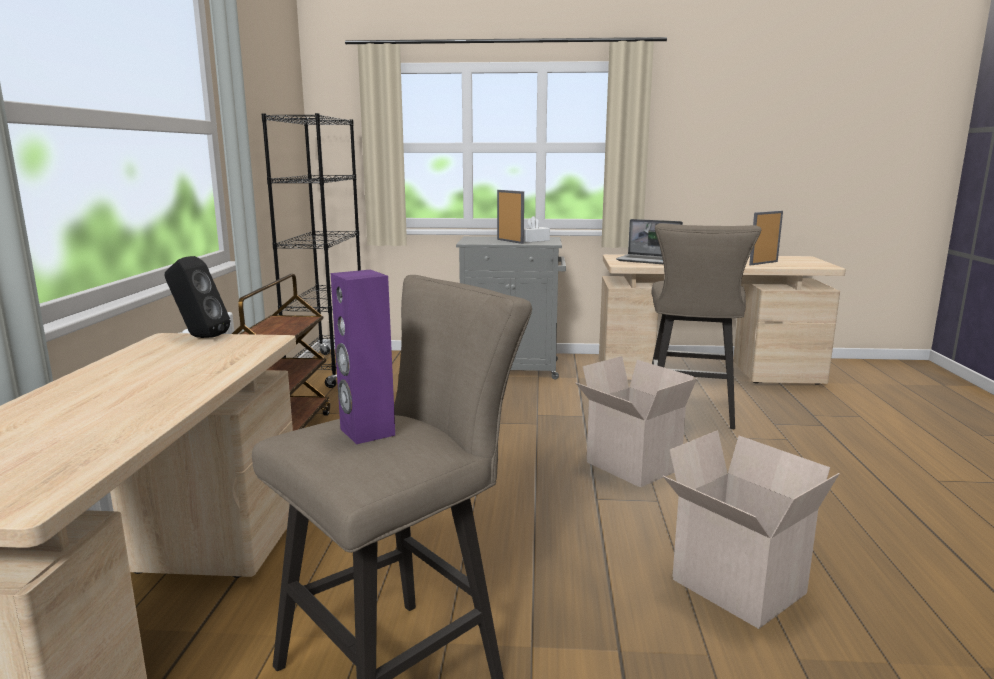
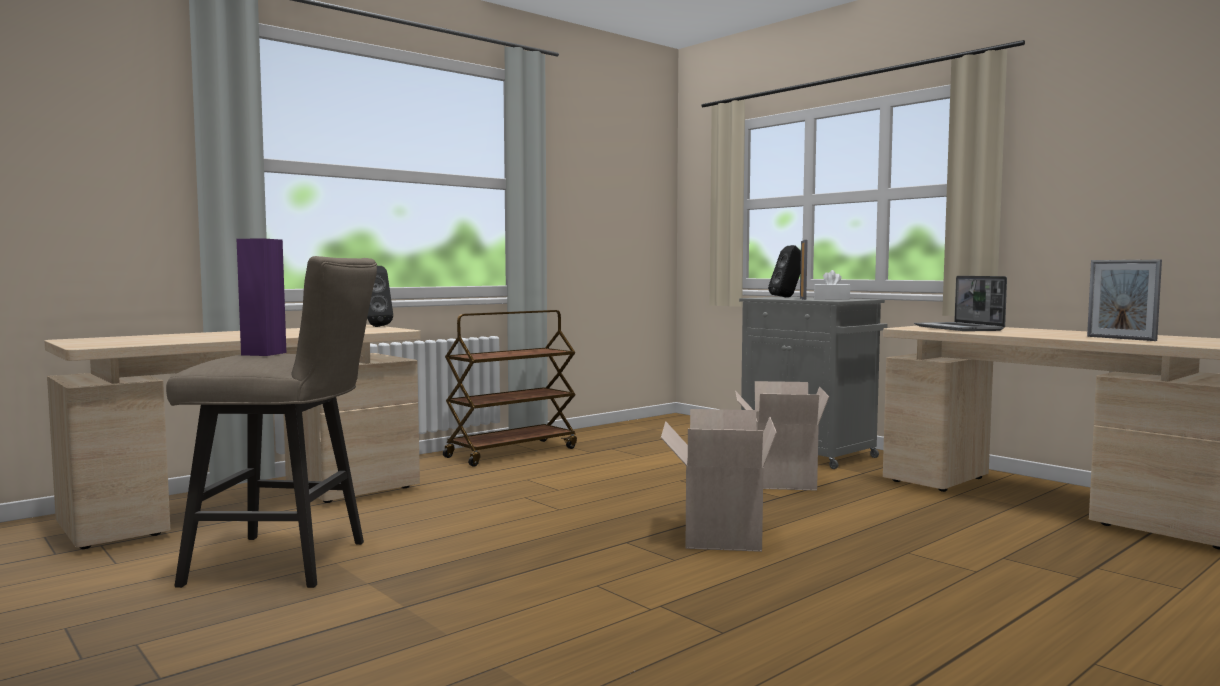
camera: 45 degrees right, 10 degrees down
black bookcase [262,113,361,388] -> none
beige stool [651,223,761,429] -> none
cardboard box [663,430,840,629] -> cardboard box moved to [735,381,829,491]
picture frame [749,211,783,265] -> picture frame turned 135 degrees counterclockwise [1087,260,1162,341]
none -> black speaker [768,245,801,297]

